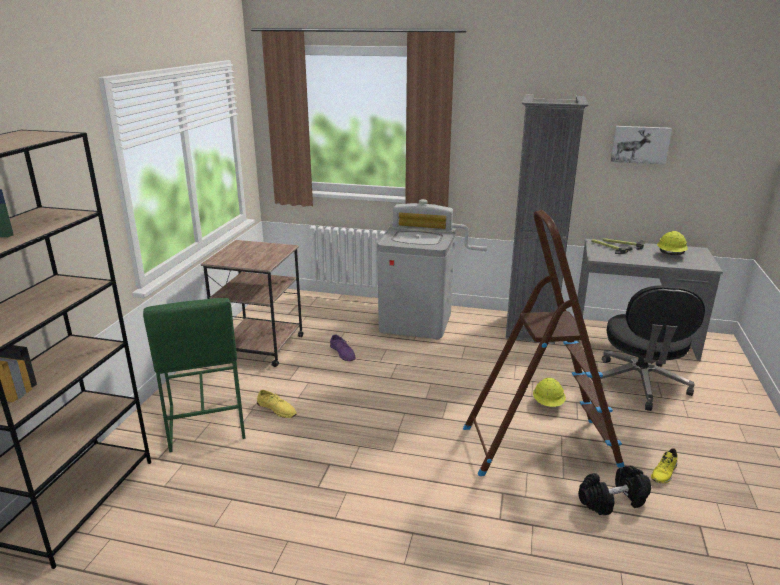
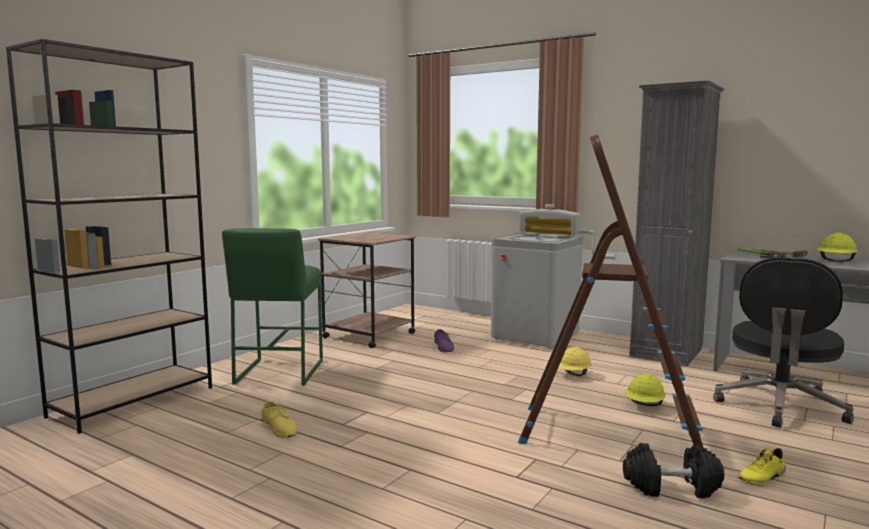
camera: 20 degrees right, 15 degrees down
yellow shoe [257,390,297,418] -> yellow shoe moved to [261,401,297,438]
picture [611,126,672,165] -> none
none -> yellow hard hat [558,347,592,376]

